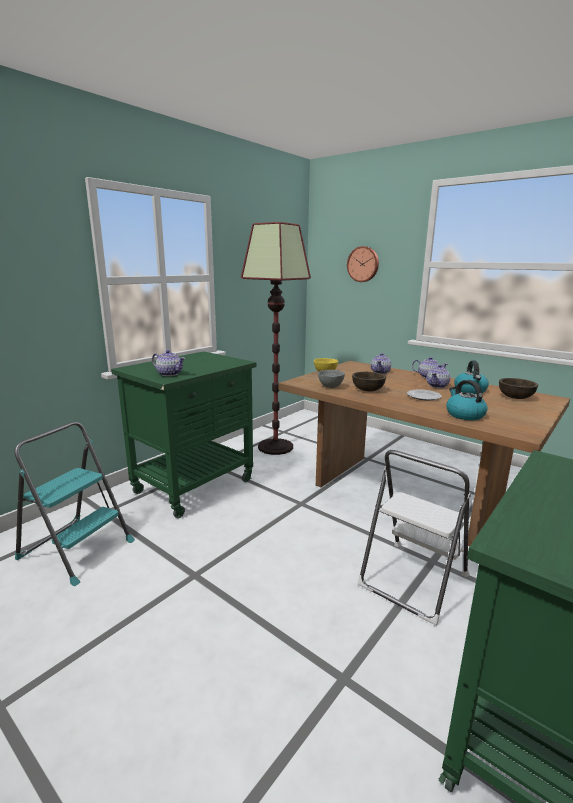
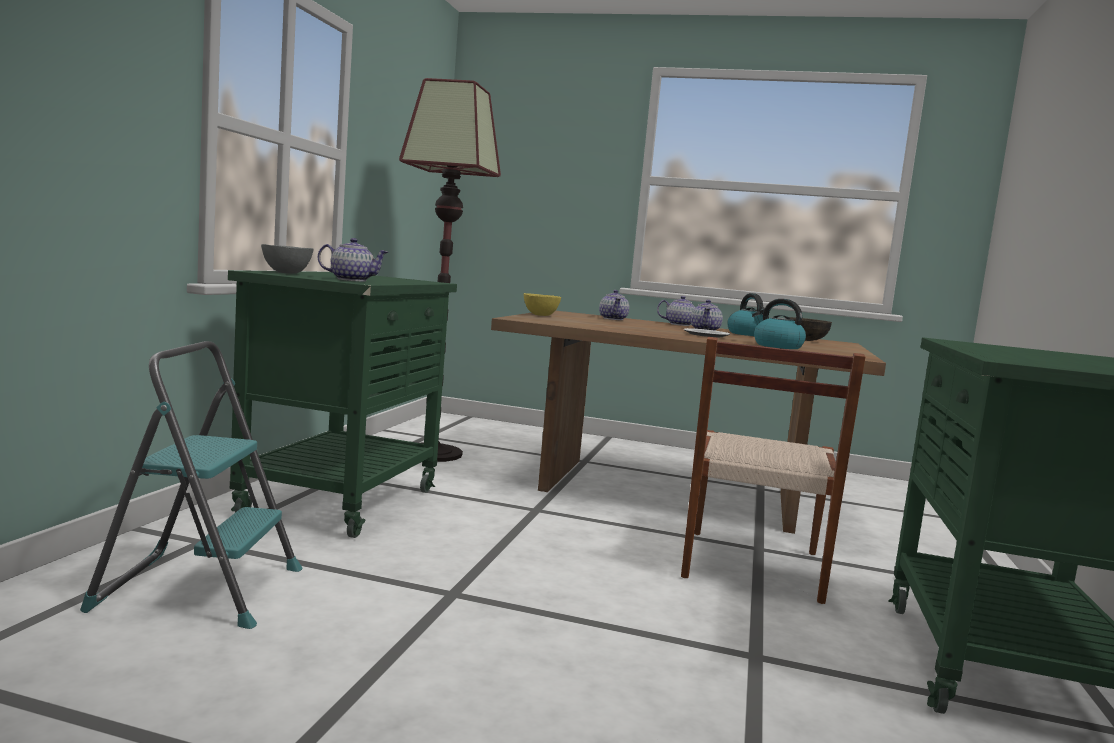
camera: 25 degrees left, 10 degrees down
grey bowl [318,370,345,388] -> grey bowl moved to [261,244,314,274]
wall clock [347,246,379,282] -> none
brown bowl [352,372,386,392] -> none
white step ladder [358,450,471,626] -> chair [681,337,865,604]

